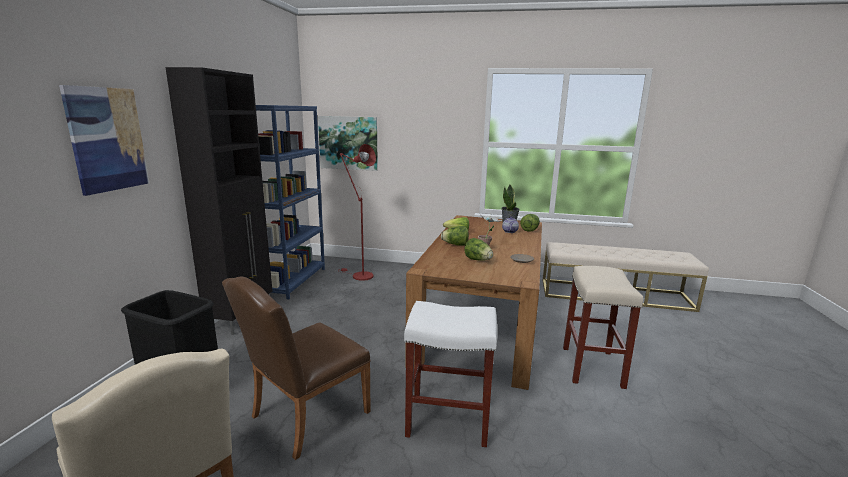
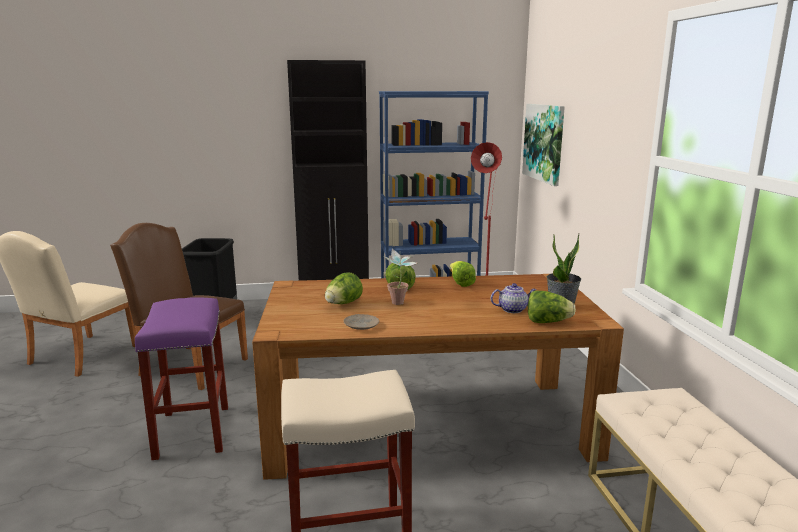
camera: 70 degrees right, 0 degrees up
picture [59,85,149,196] -> none
white stool [404,301,497,447] -> purple stool [135,297,228,460]

